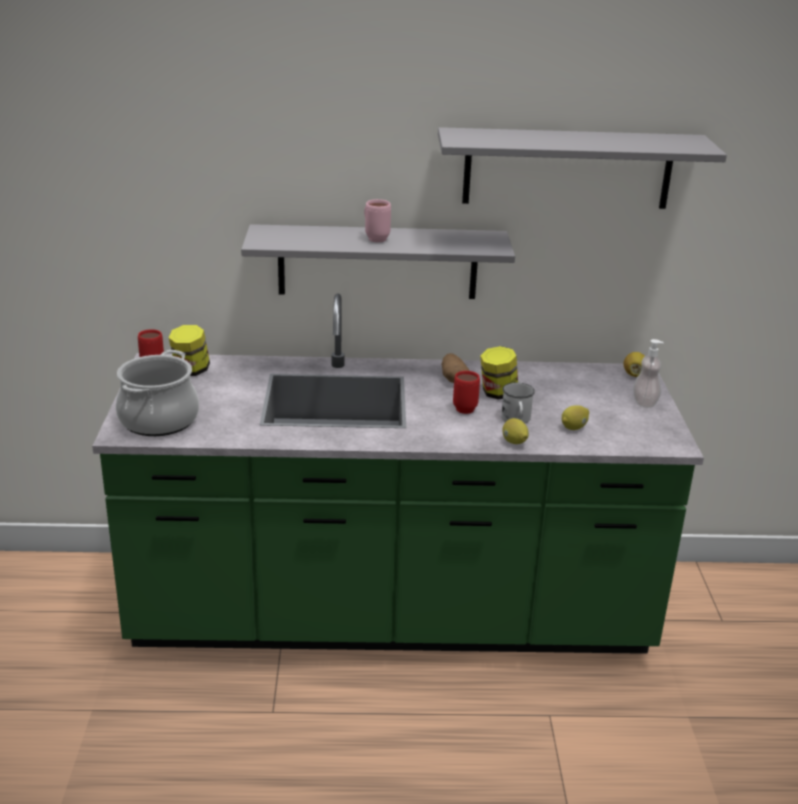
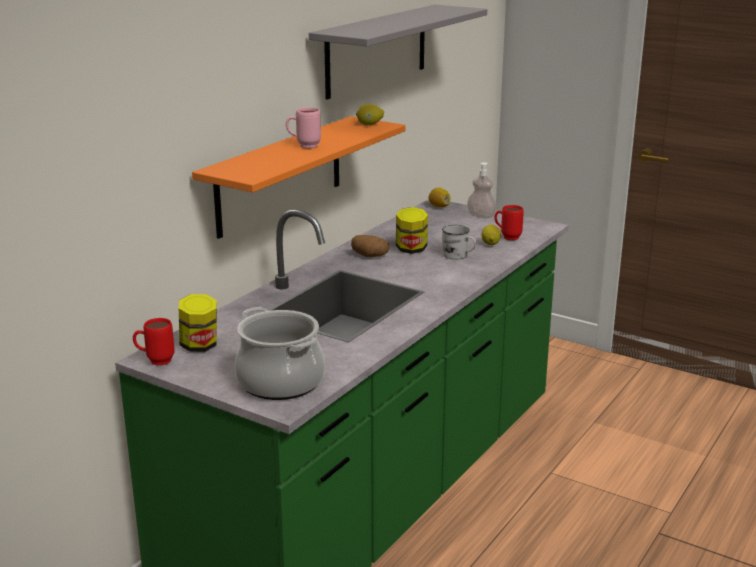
camera: 55 degrees left, 5 degrees down
grey shelf [241,224,515,299] -> orange shelf [192,116,406,239]
red mug [453,371,480,414] -> red mug moved to [495,205,524,240]
lemon [502,418,528,444] -> lemon moved to [356,104,384,125]

